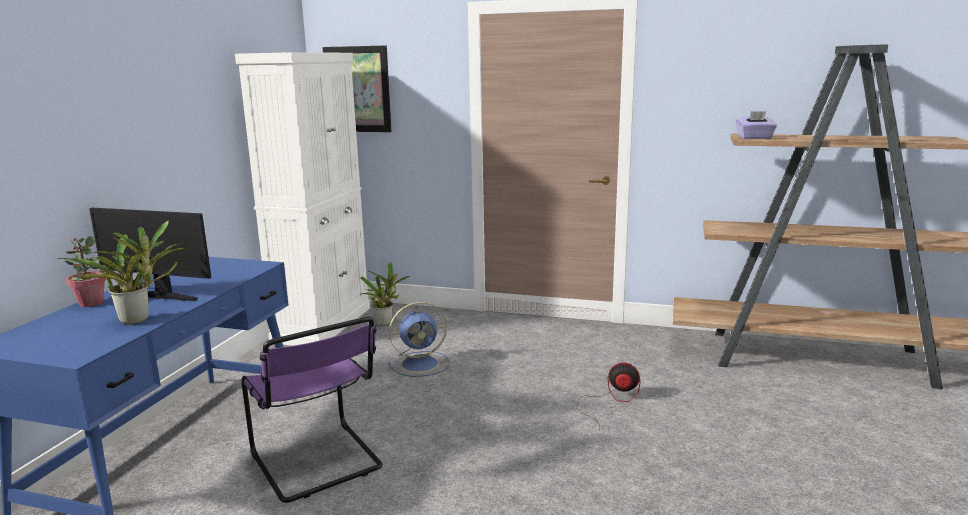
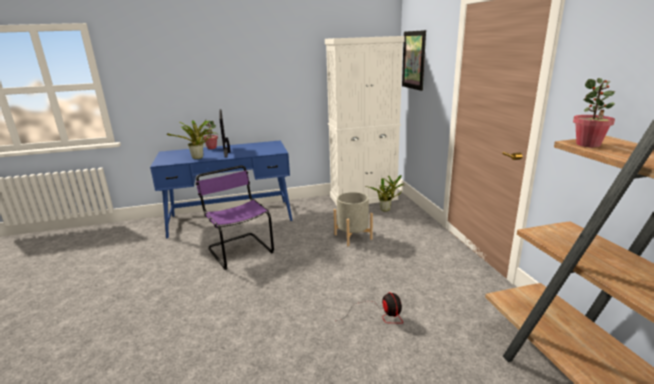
camera: 60 degrees right, 5 degrees up
purple chair [241,317,383,503] -> purple chair turned 120 degrees clockwise [196,166,274,270]
blue fan [388,302,450,377] -> grey planter [334,192,373,246]
purple tissue box [736,111,777,139] -> potted plant [573,78,615,147]

